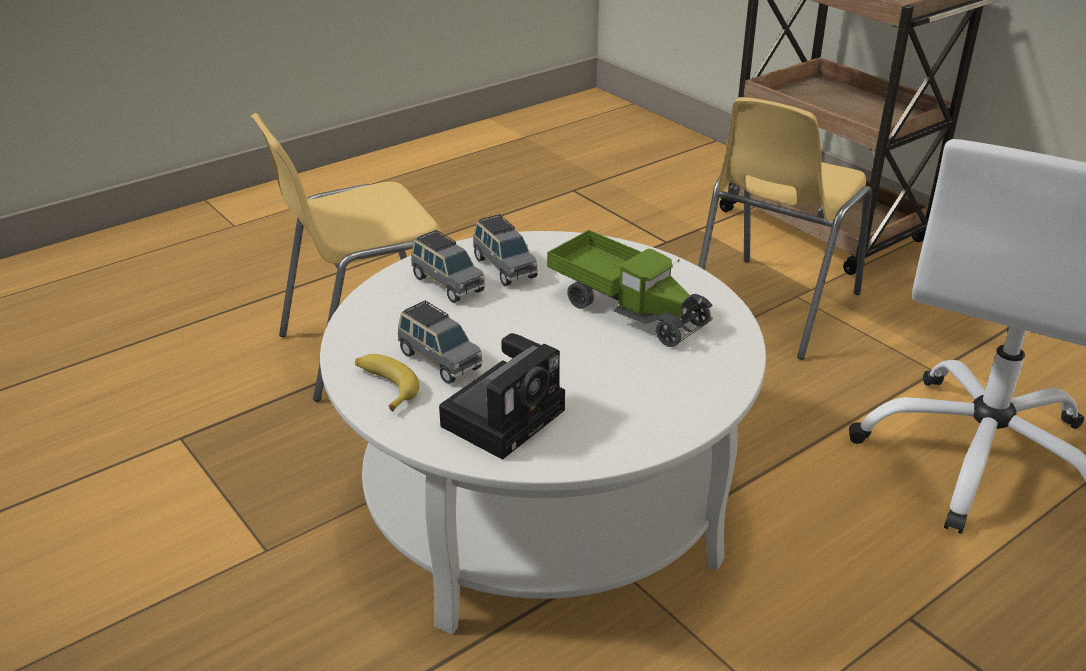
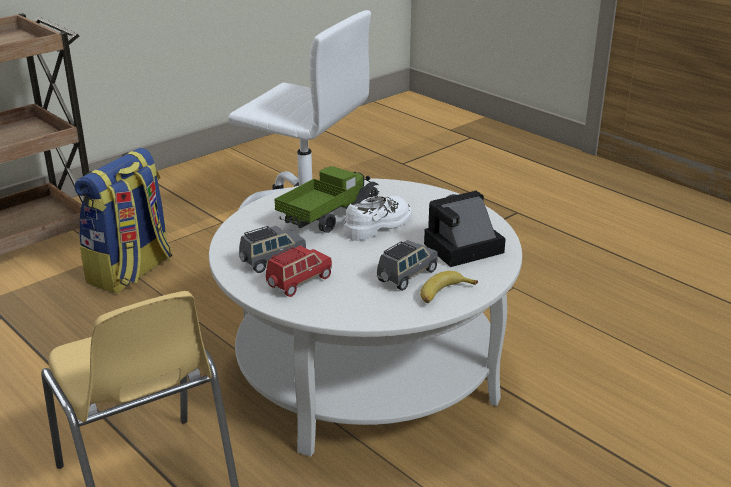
camera: 95 degrees left, 5 degrees down
grey toy car [411,230,486,303] -> red toy car [266,246,332,297]
camera [439,333,565,460] -> camera turned 60 degrees counterclockwise [424,191,506,267]
yellow chair [698,97,872,360] -> backpack [75,148,172,293]
none -> white shoe [343,196,412,241]

